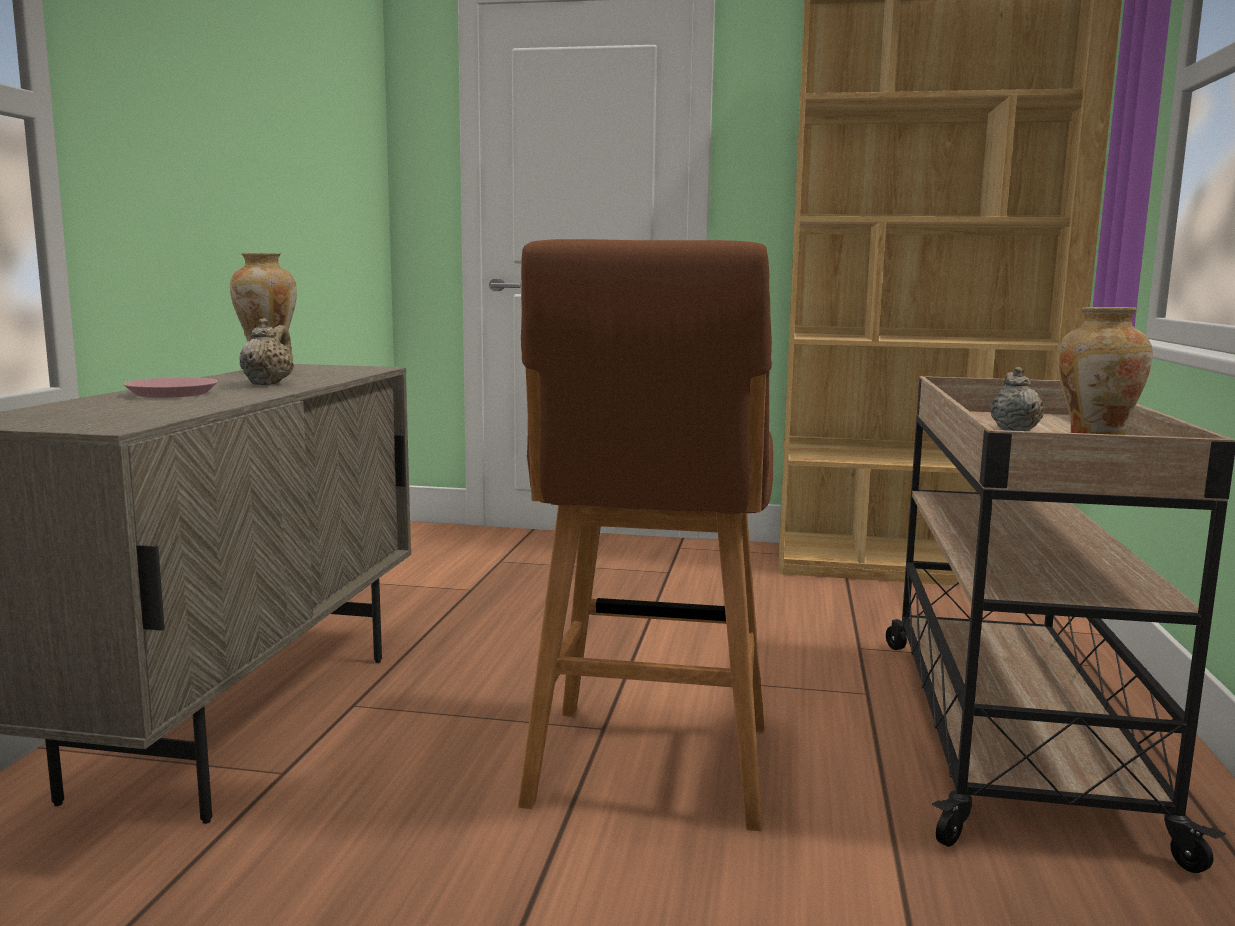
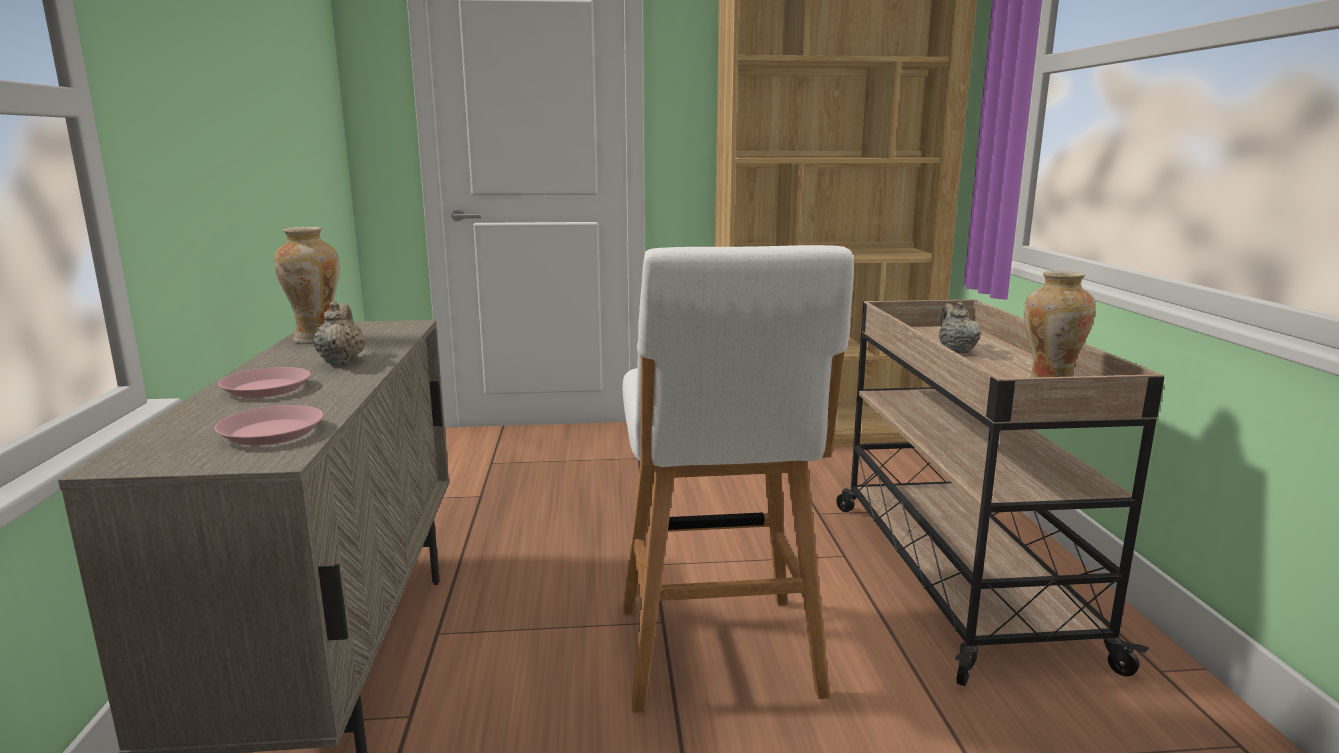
camera: 15 degrees left, 5 degrees up
brown stool [518,239,773,831] -> white stool [623,245,854,713]
none -> pink plate [215,405,324,446]

